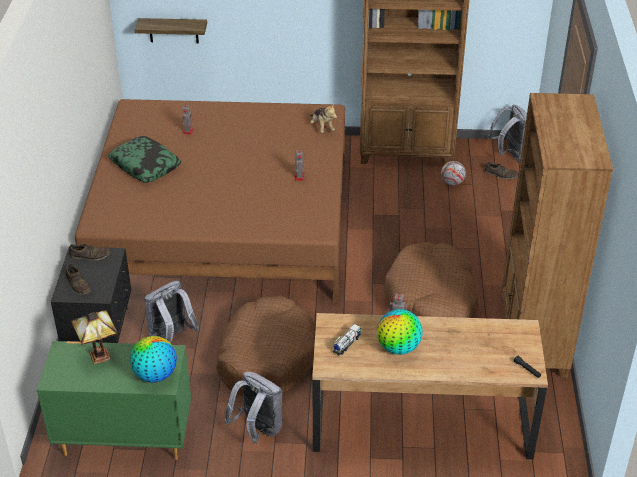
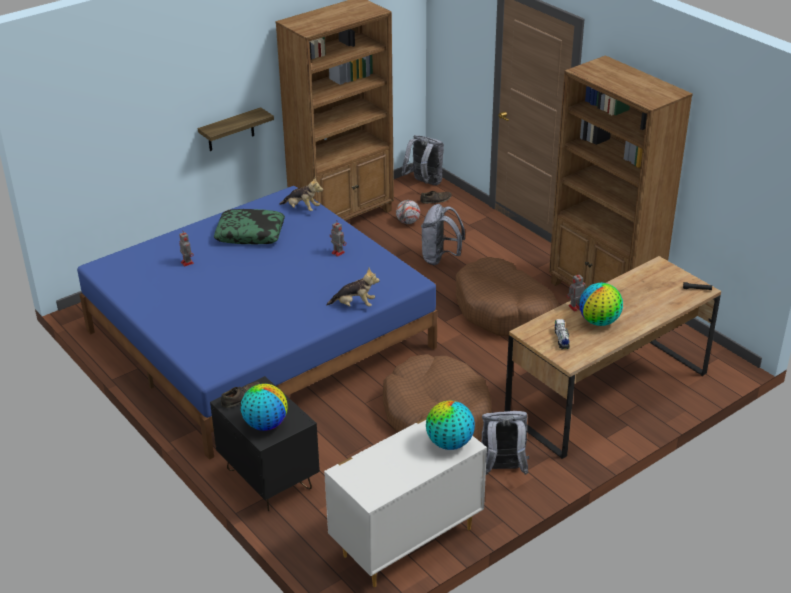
camera: 40 degrees left, 5 degrees down
green dresser [37,341,191,460] -> white dresser [324,417,487,587]
brown shoe [66,264,92,295] -> globe [241,384,288,431]
table lamp [71,310,118,364] -> none
brown bed [75,99,345,302] -> blue bed [77,186,437,460]
pillow [108,136,181,183] -> pillow moved to [214,209,285,244]
shelf [134,18,207,43] -> shelf moved to [198,107,274,151]
grey backpack [144,281,200,343] -> grey backpack moved to [421,204,465,265]
none -> plush toy [326,268,380,306]

